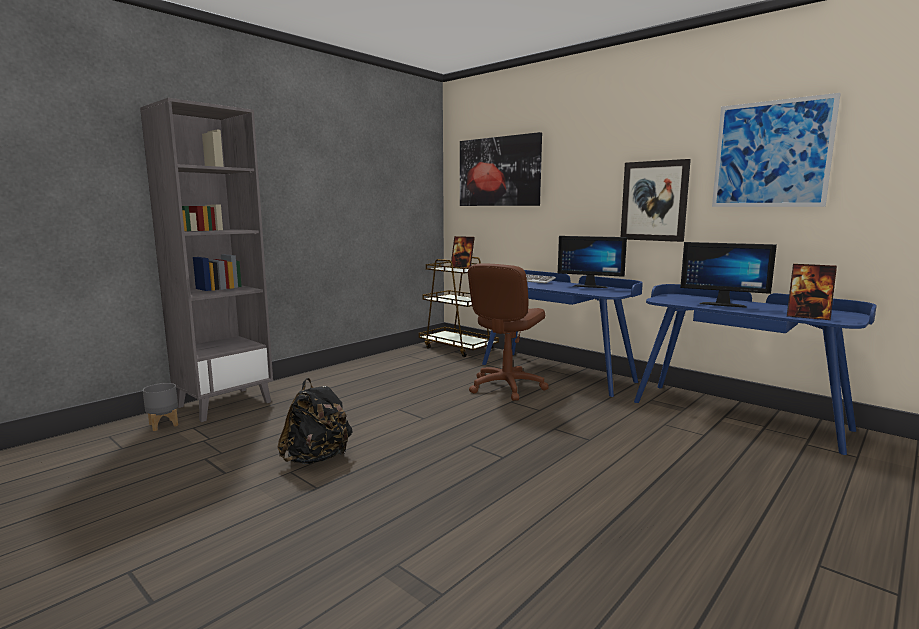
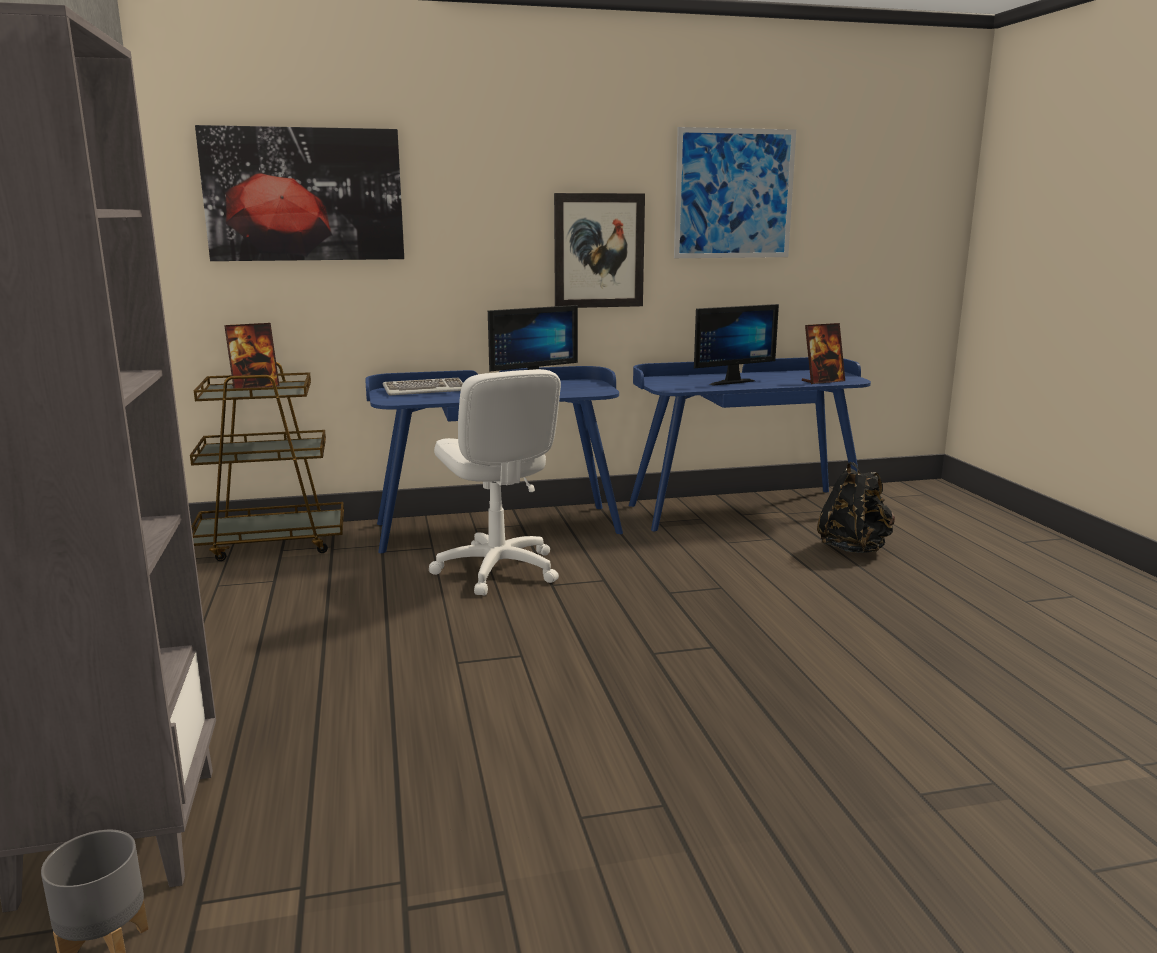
camera: 55 degrees left, 5 degrees up
black backpack [277,378,353,464] -> black backpack moved to [817,462,895,553]
brown office chair [468,264,549,401] -> white office chair [429,369,561,595]

